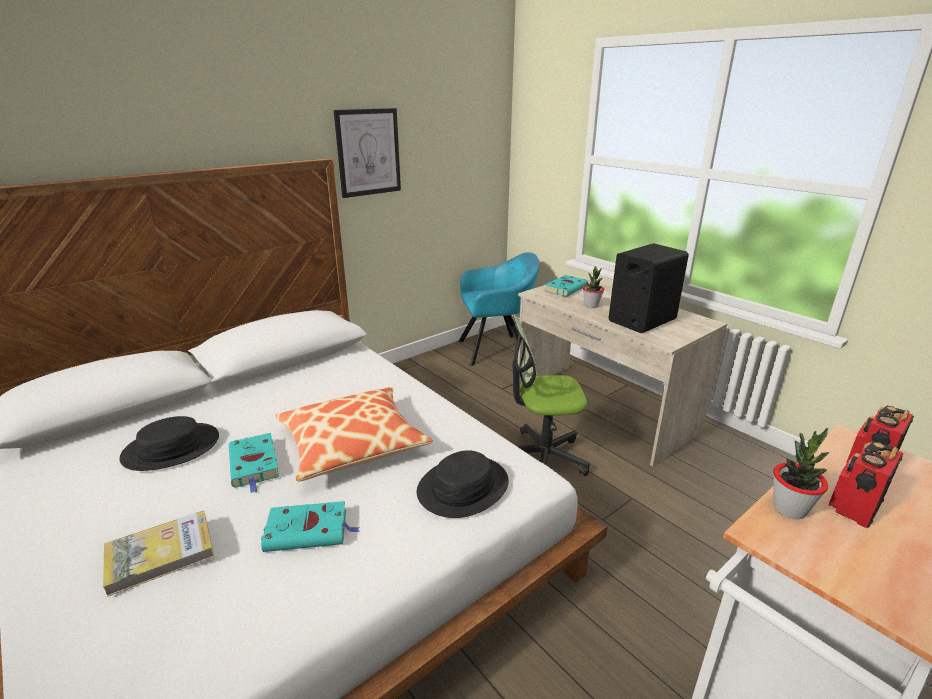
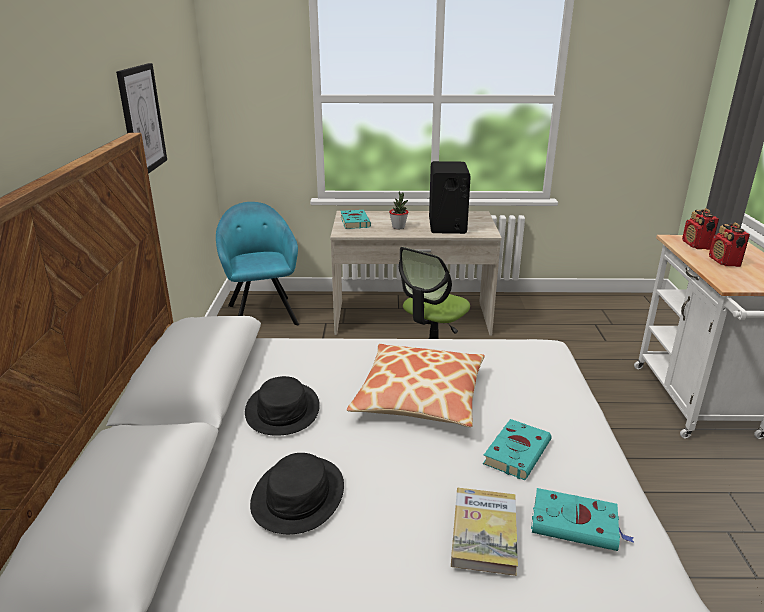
camera: 50 degrees left, 0 degrees up
turquoise book [229,433,279,493] -> turquoise book moved to [531,488,635,551]
black hat [417,450,509,518] -> black hat moved to [245,376,320,436]
turquoise armchair [459,252,539,366] -> turquoise armchair turned 45 degrees counterclockwise [216,202,299,325]
potted plant [773,428,829,519] -> none

